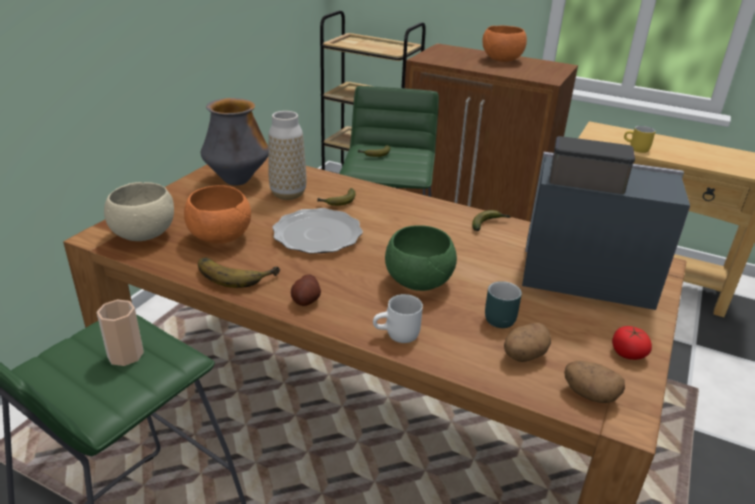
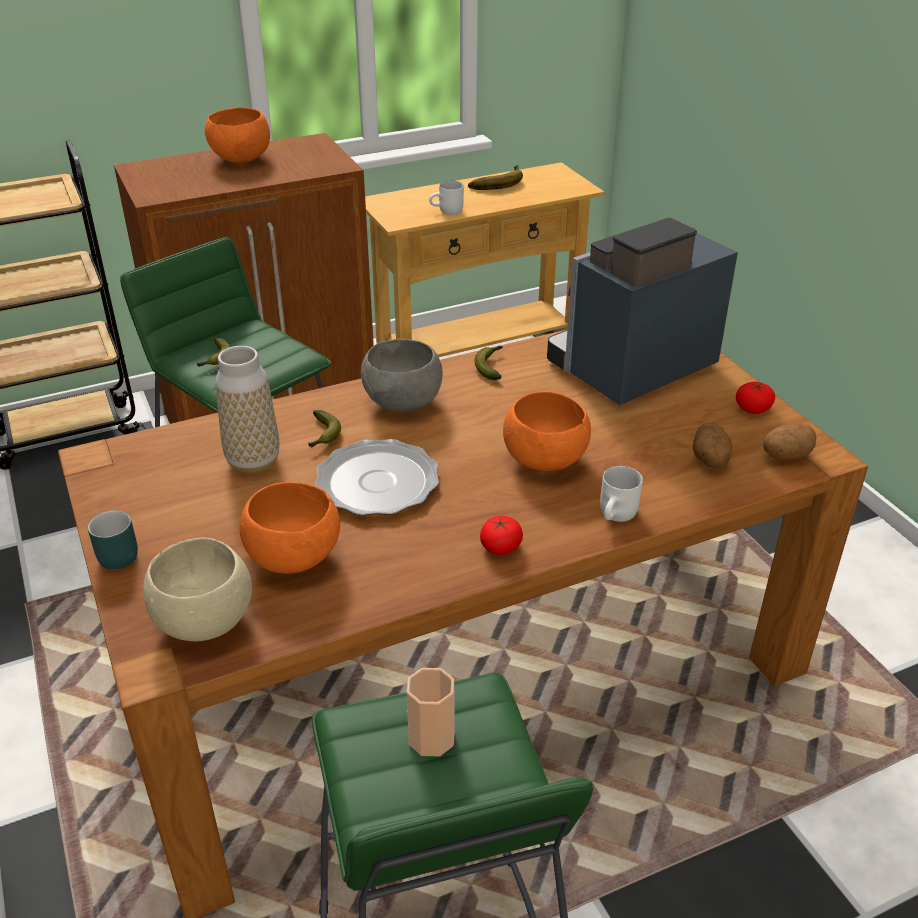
camera: 50 degrees left, 5 degrees up
banana [198,257,280,288] -> banana moved to [468,165,523,190]
vase [201,98,269,186] -> none
potato [291,275,321,306] -> tomato [480,516,523,555]
green bowl [385,225,457,291] -> orange bowl [503,391,591,471]
turquoise mug [485,281,522,328] -> turquoise mug moved to [88,510,138,570]
yellow mug [624,126,656,153] -> white mug [429,180,464,215]
none -> grey bowl [361,339,443,412]

